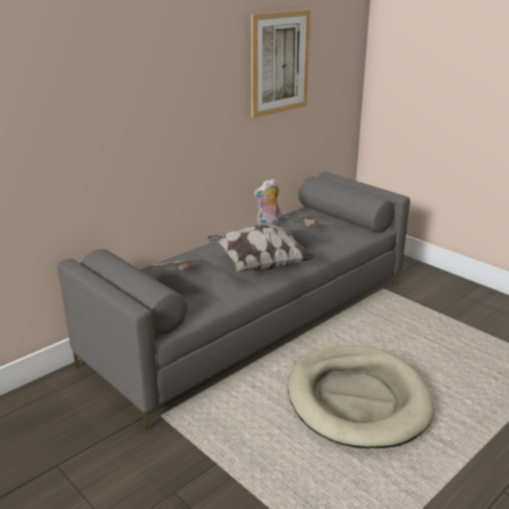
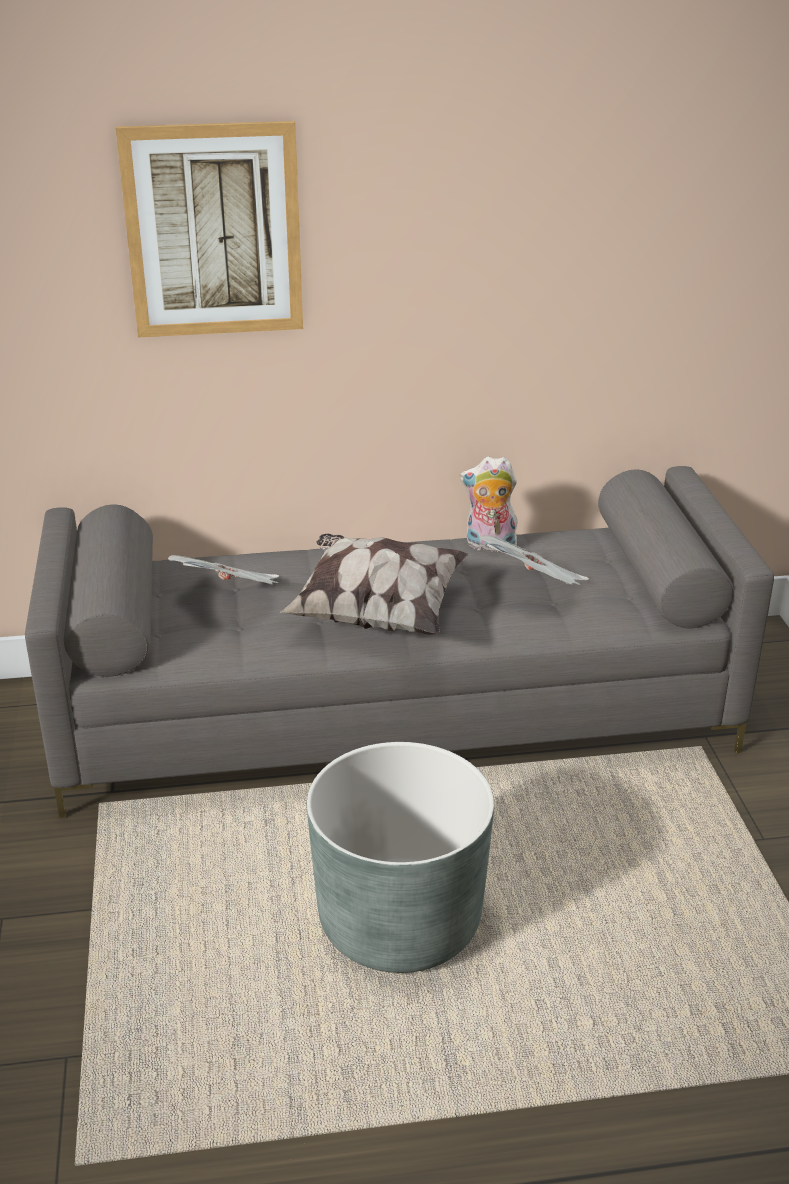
camera: 35 degrees right, 5 degrees up
picture [251,9,310,118] -> picture moved to [116,121,303,338]
beige dog bed [288,345,435,448] -> grey planter [307,742,494,973]

